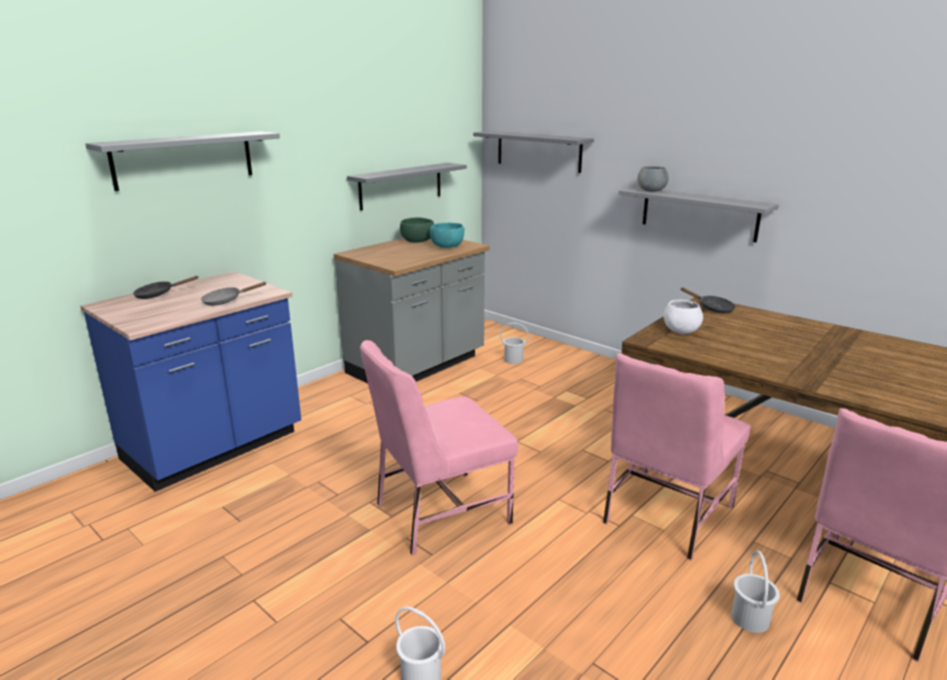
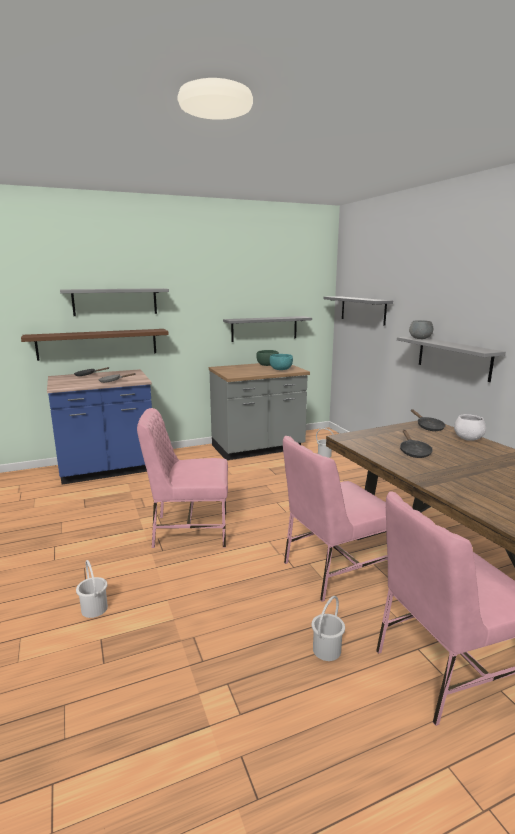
camera: 25 degrees right, 5 degrees down
white bowl [664,300,703,334] -> white bowl moved to [454,414,486,441]
none -> brown shelf [21,329,169,361]
none -> black frying pan [400,430,433,458]

